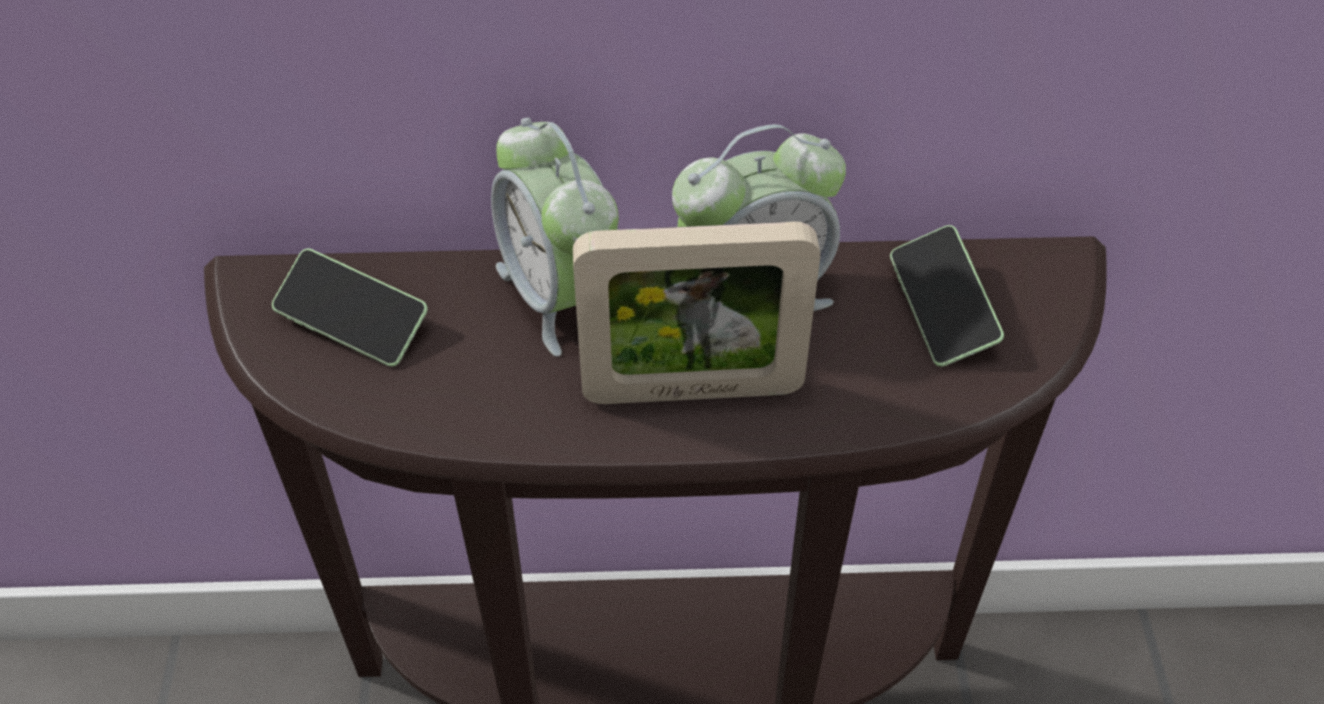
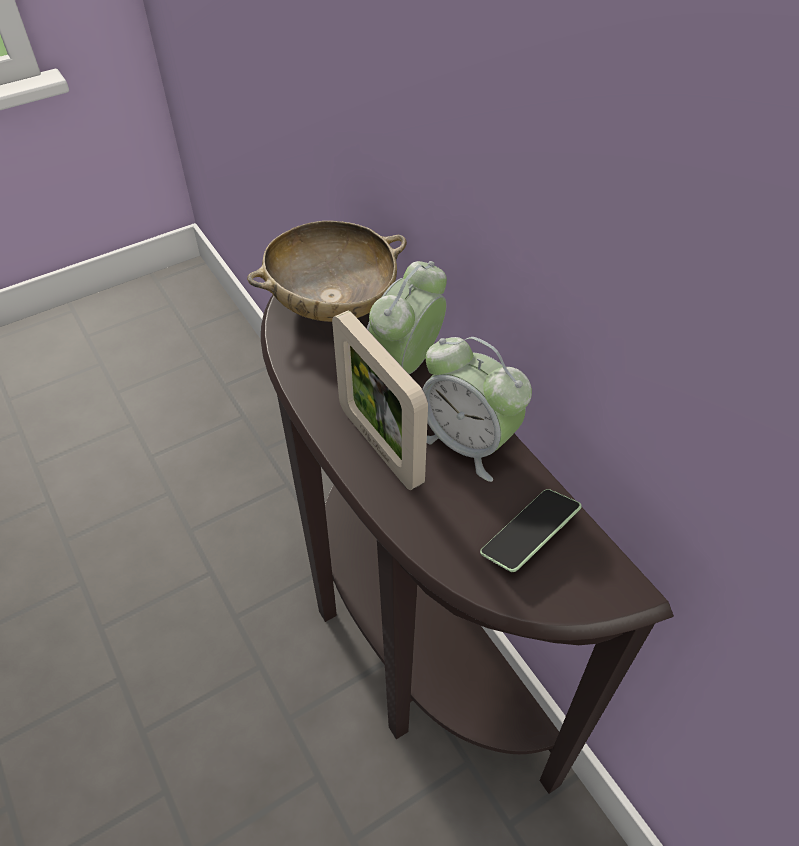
camera: 60 degrees right, 0 degrees up
phone [272,249,428,367] -> beige bowl [247,221,407,322]

